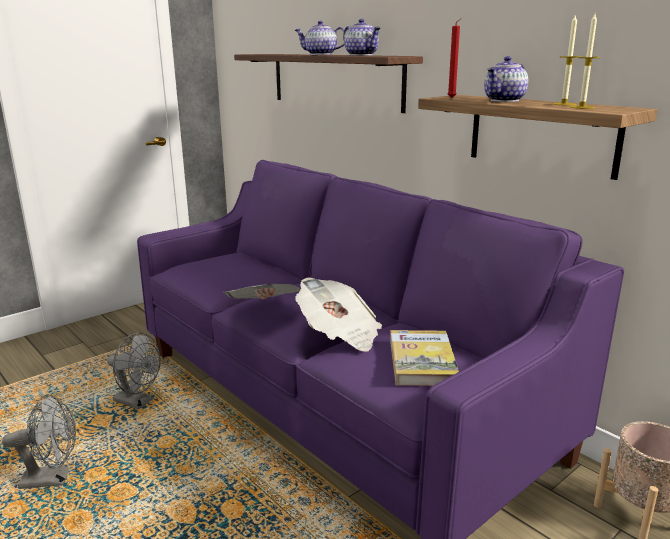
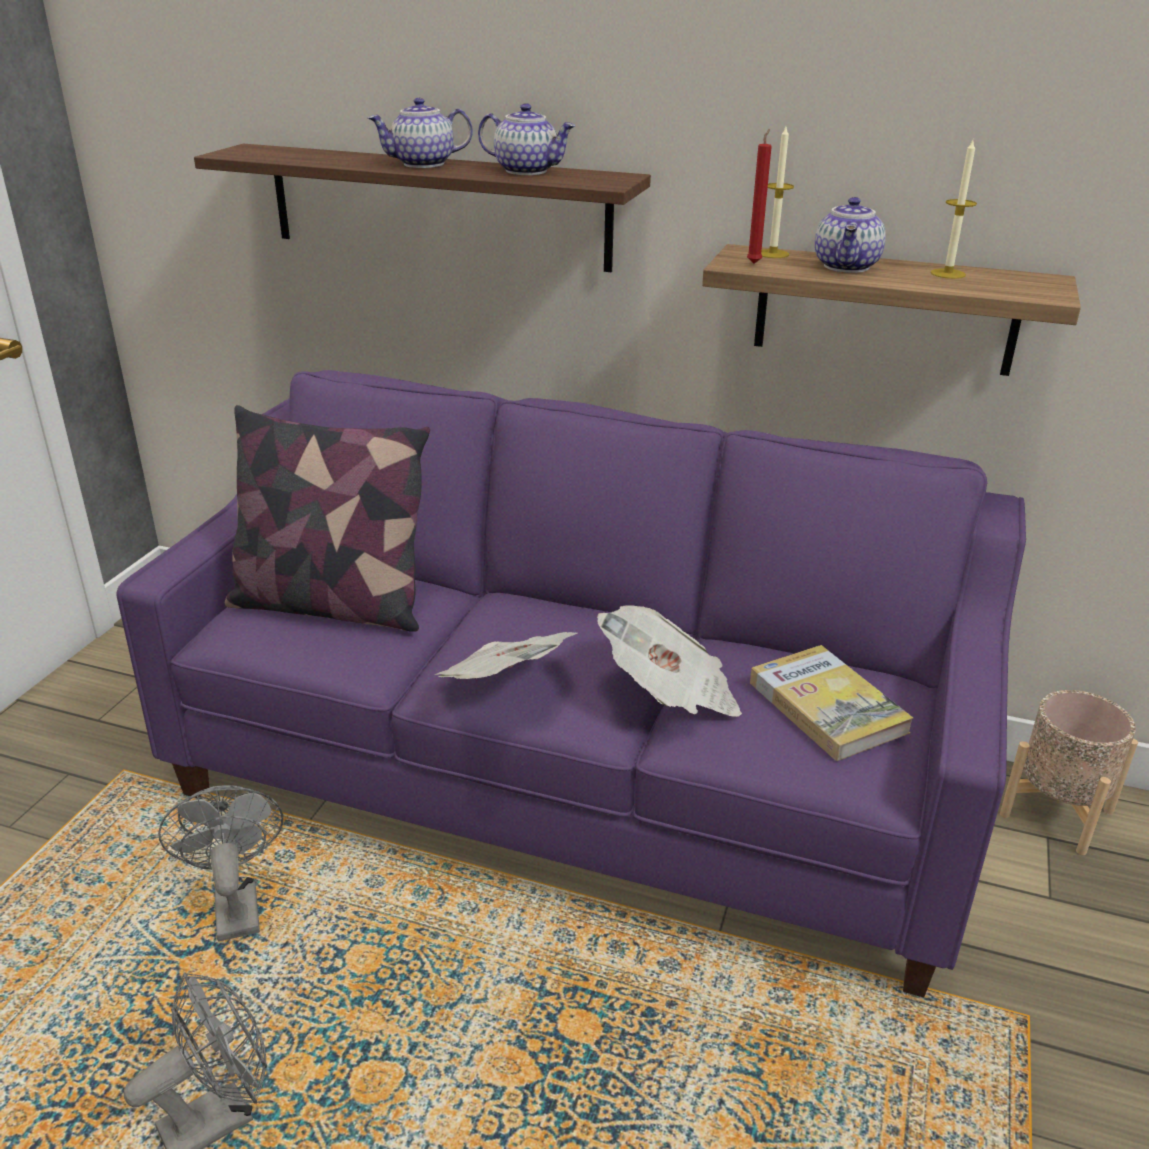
camera: 30 degrees left, 10 degrees up
grey fan [107,333,161,409] -> grey fan turned 105 degrees counterclockwise [158,785,283,942]
candle [570,14,600,109] -> candle moved to [761,127,794,258]
none -> pillow [225,405,430,632]

